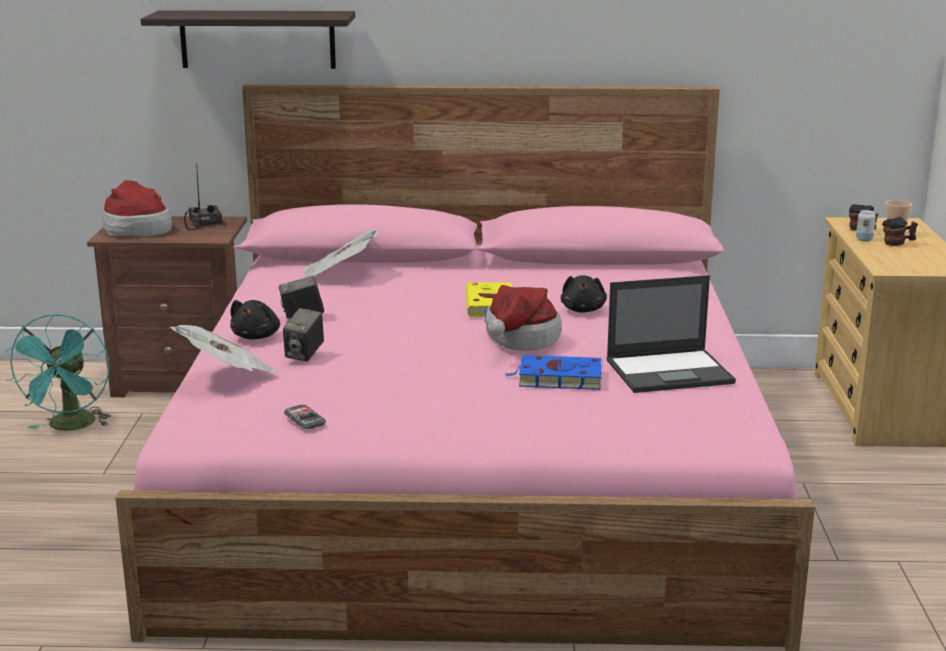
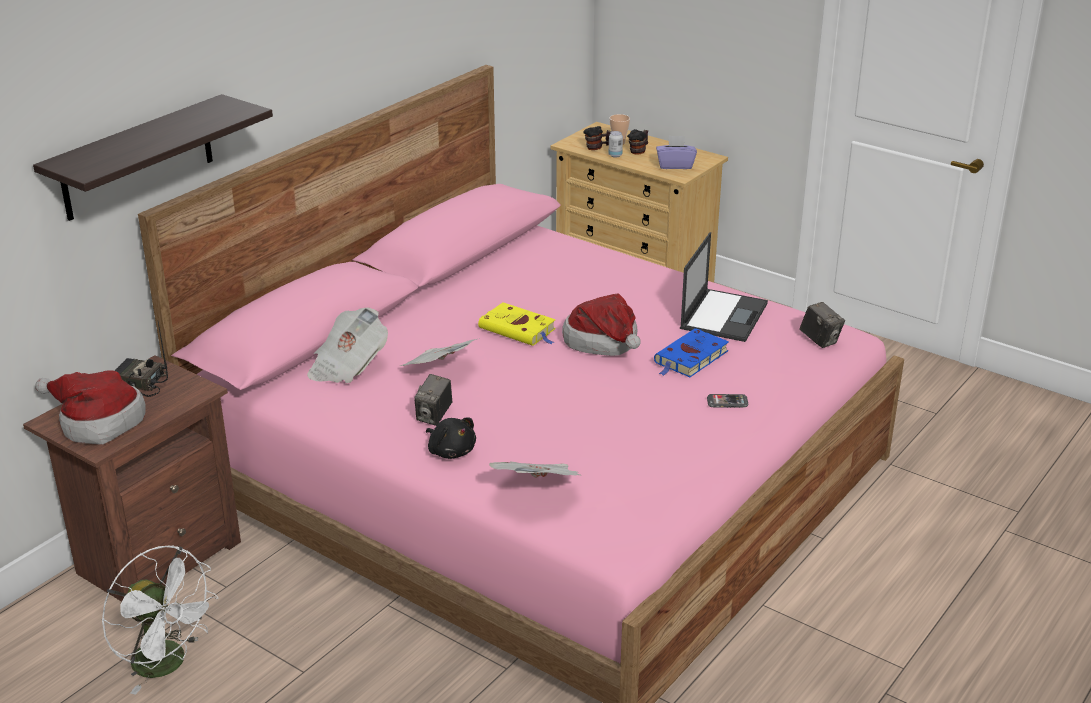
camera: 55 degrees left, 10 degrees up
turquoise fan [5,313,111,431] -> white fan [102,545,218,695]
camera [283,308,324,362] -> camera moved to [800,302,845,348]
phone [284,405,326,429] -> phone moved to [707,394,748,408]
black plush toy [561,275,607,313] -> none
none -> newspaper [400,338,480,366]
none -> purple tissue box [656,135,697,169]

